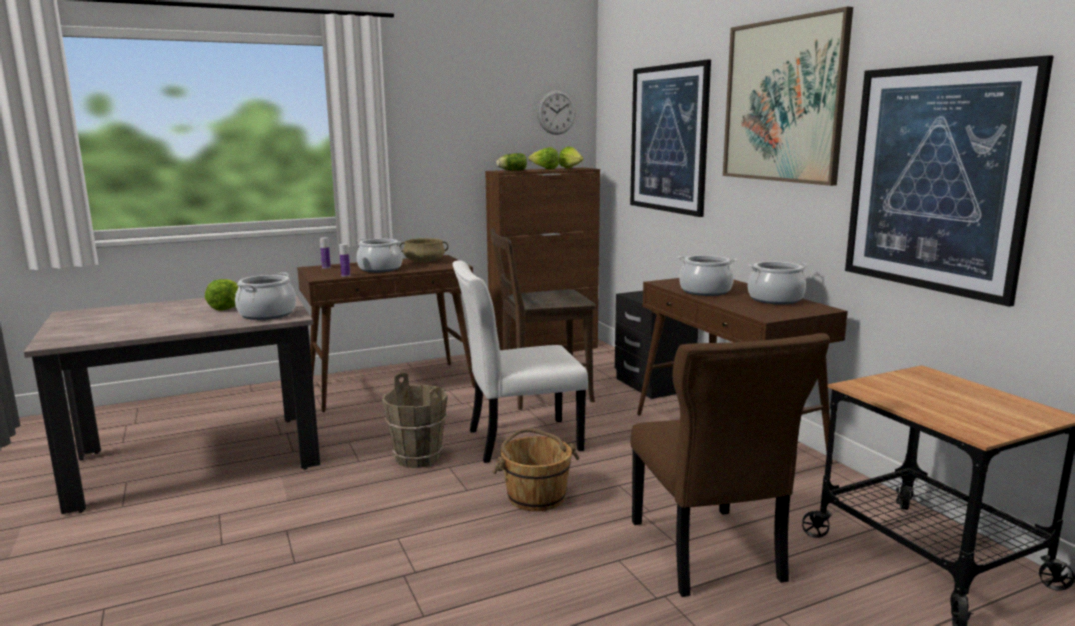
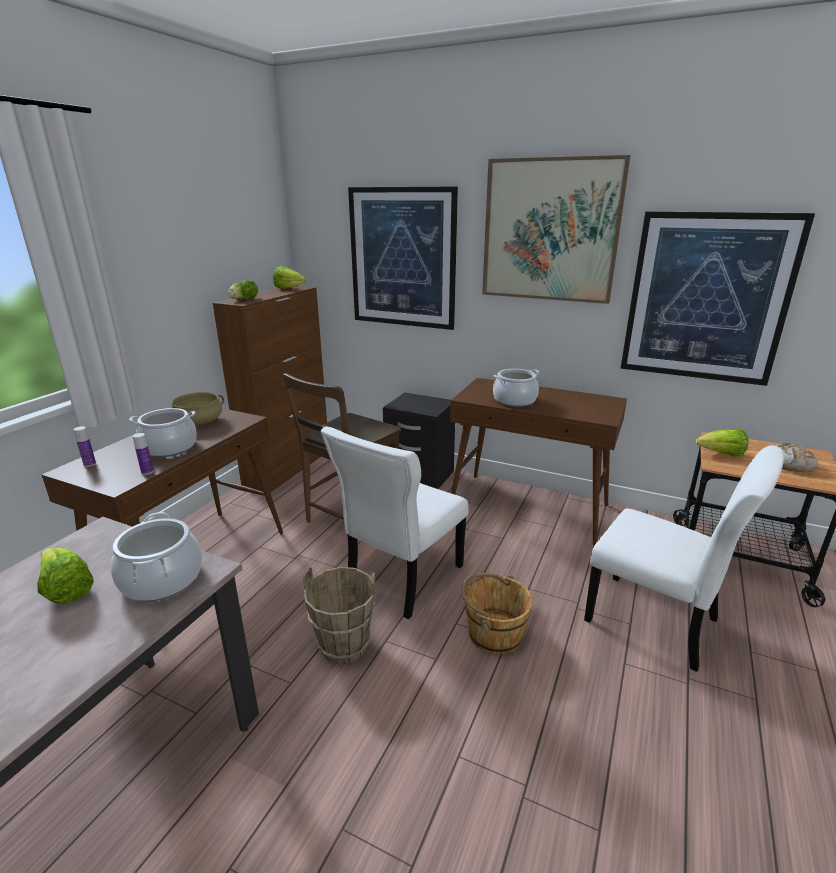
camera: 40 degrees left, 10 degrees up
lettuce [528,147,559,170] -> lettuce moved to [696,429,749,456]
wall clock [537,90,576,135] -> none
brown chair [631,333,830,597] -> white chair [584,445,784,672]
cooking pot [748,262,809,305] -> none
none -> bread [776,443,817,472]

